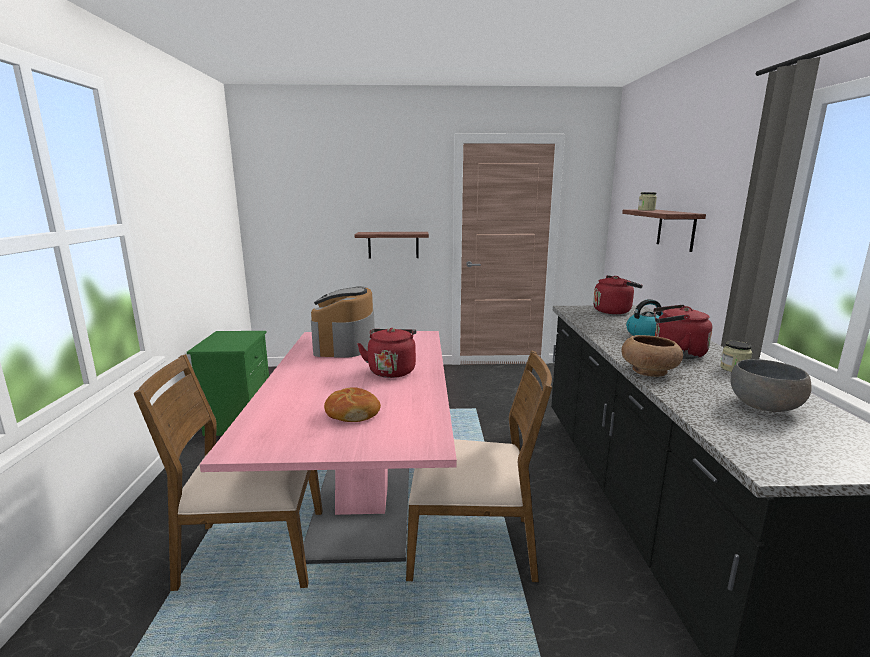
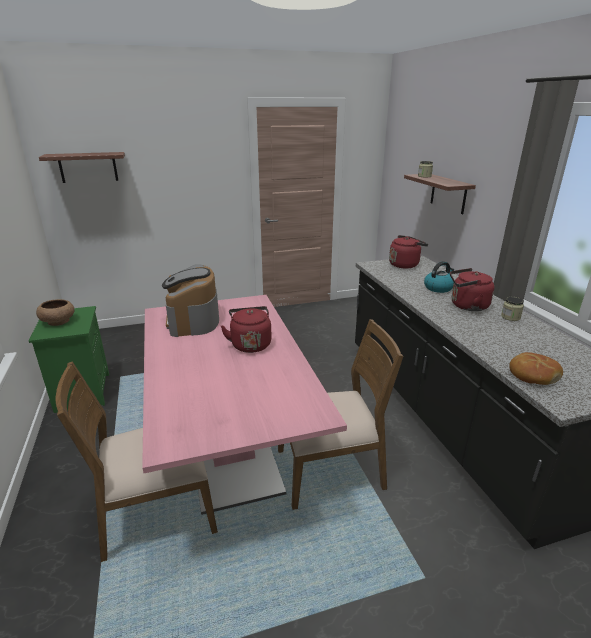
camera: 15 degrees left, 10 degrees up
bread [324,387,381,422] -> bread moved to [509,352,563,385]
shelf [355,232,429,258] -> shelf moved to [39,152,125,183]
brown bowl [621,335,683,377] -> brown bowl moved to [36,299,75,326]
grey bowl [730,359,812,412] -> none

